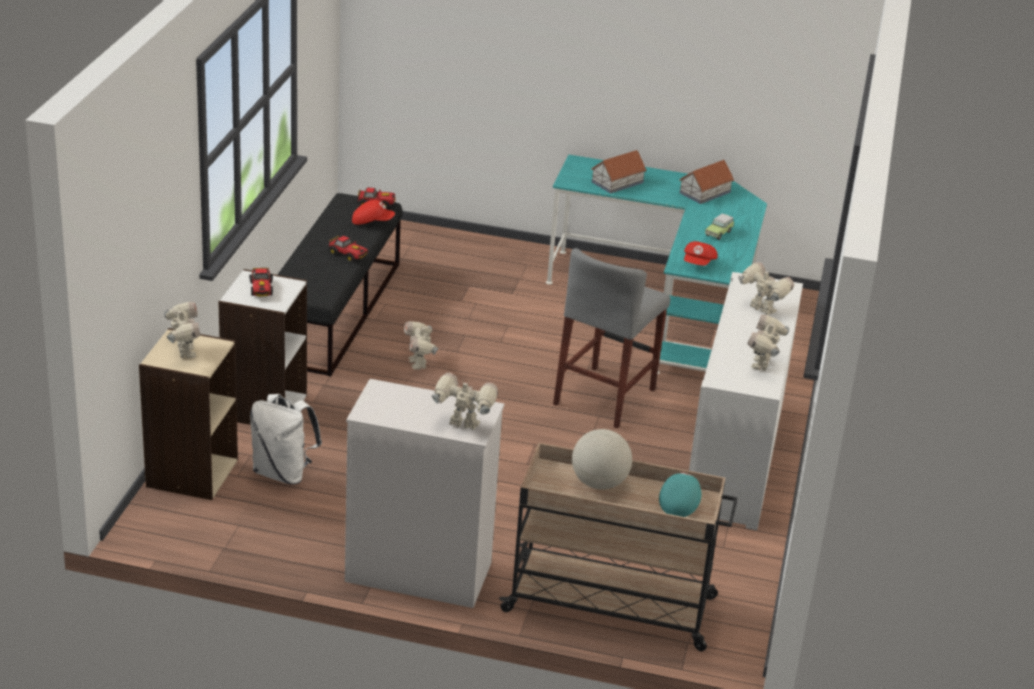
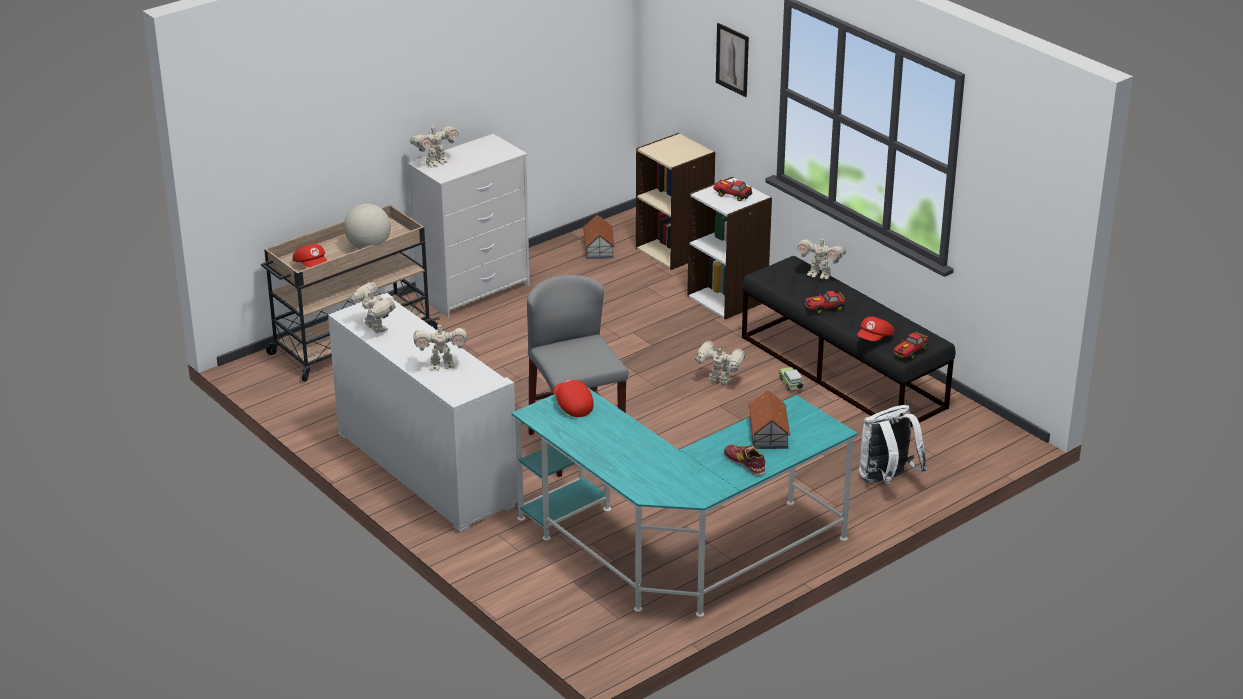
camera: 130 degrees right, 0 degrees up
toy robot [164,302,201,358] -> toy robot moved to [797,235,846,279]
white backpack [250,394,322,485] -> white backpack moved to [859,405,927,484]
turquoise cap [659,472,702,517] -> red cap [293,244,327,267]
toy house [679,160,734,204] -> toy house moved to [583,215,615,259]
toy car [705,213,734,240] -> toy car moved to [779,367,804,390]
none -> picture [716,23,749,97]
none -> shoe [724,445,766,476]

